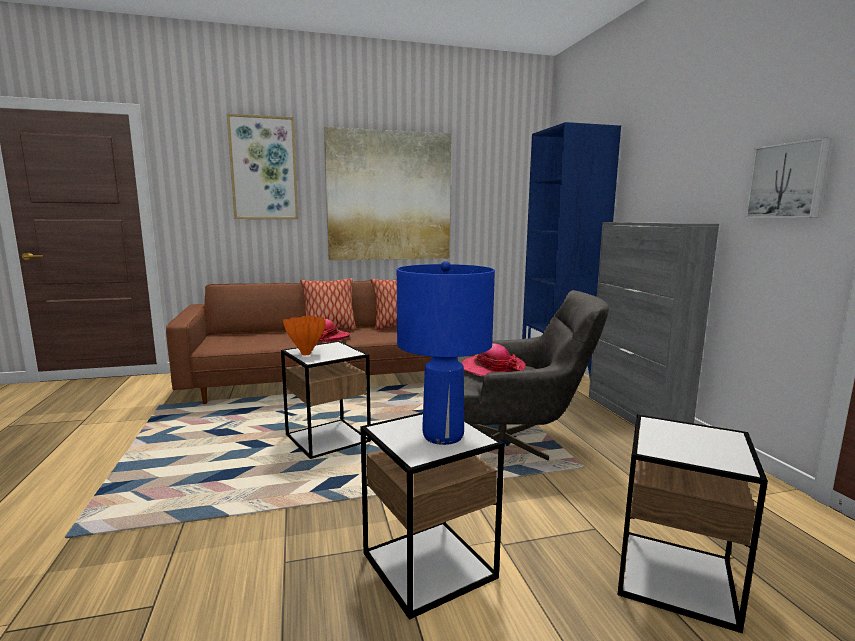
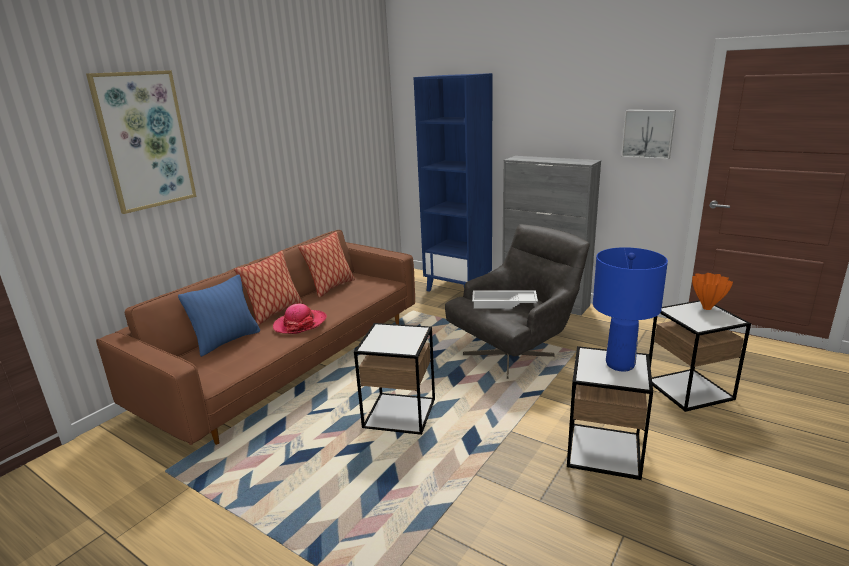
camera: 40 degrees left, 10 degrees up
orange vase [283,316,326,355] -> orange vase moved to [692,273,733,310]
picture [324,127,451,260] -> none
hat [461,343,526,376] -> white tray [472,291,538,309]
none -> blue pillow [178,275,260,357]

